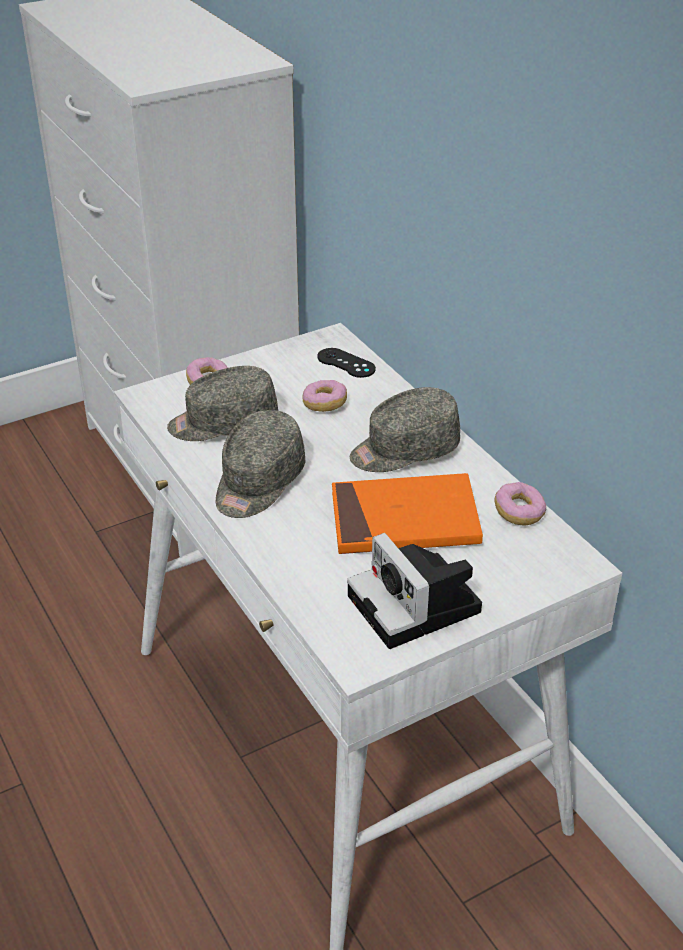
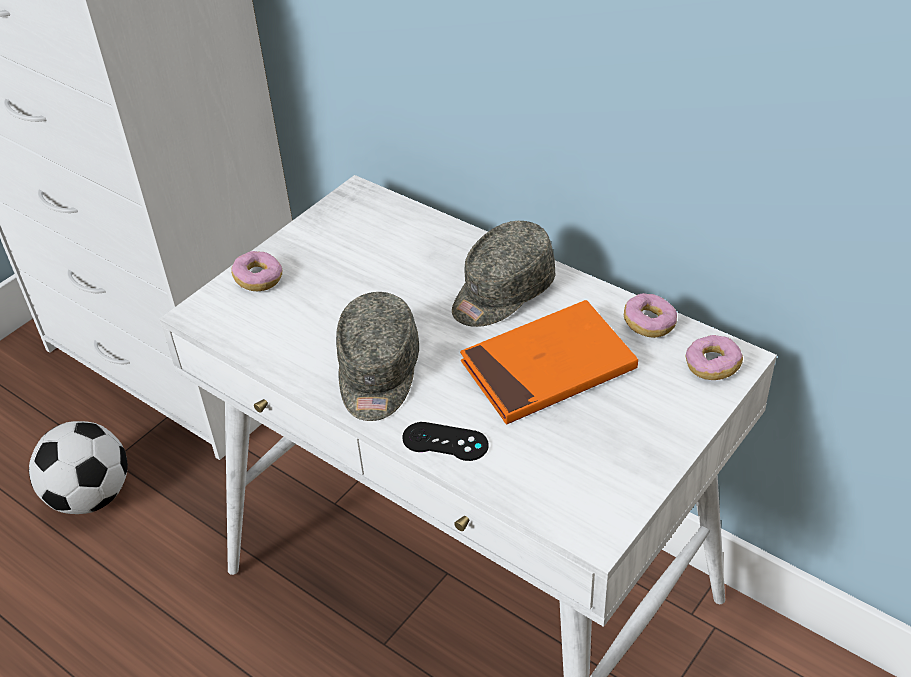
camera: 20 degrees left, 5 degrees up
grey cap [167,366,278,441] -> none
donut [303,380,347,412] -> donut moved to [685,335,743,380]
black game controller [317,348,376,378] -> black game controller moved to [402,422,489,461]
camera [347,533,482,649] -> none
none -> football [29,421,128,514]

